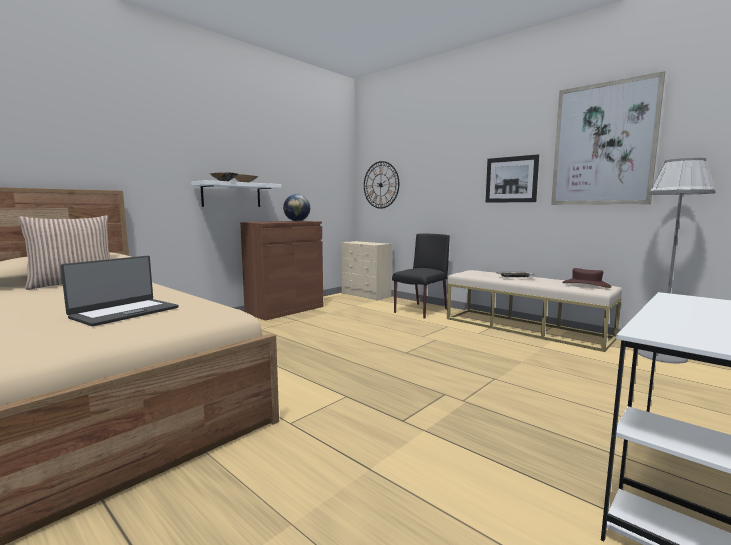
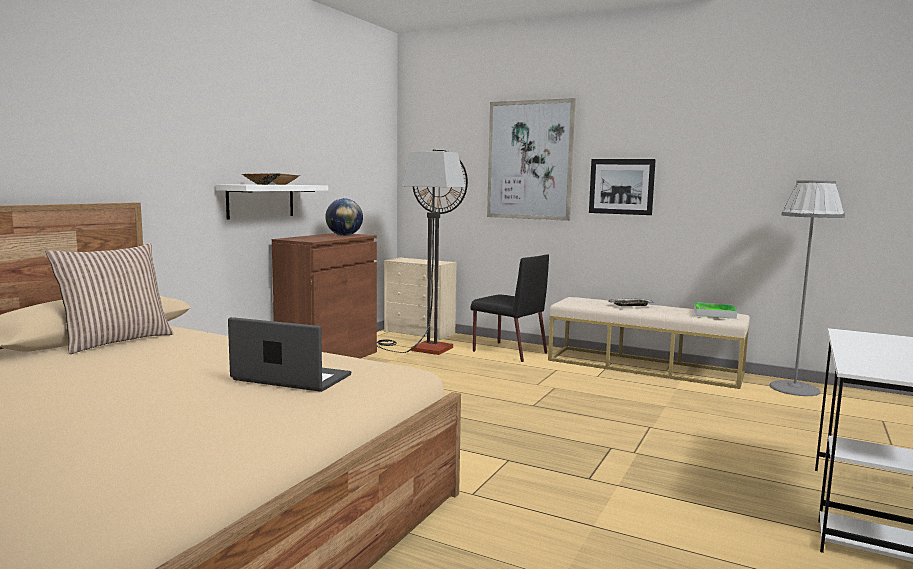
camera: 15 degrees left, 0 degrees up
laptop [60,256,179,326] -> laptop turned 90 degrees counterclockwise [228,317,351,392]
black chair [392,234,450,319] -> black chair turned 105 degrees clockwise [471,254,549,362]
picture [551,71,665,205] -> picture moved to [487,98,576,221]
brown hat [562,268,612,288] -> tray [694,302,737,319]
none -> floor lamp [377,149,465,355]

